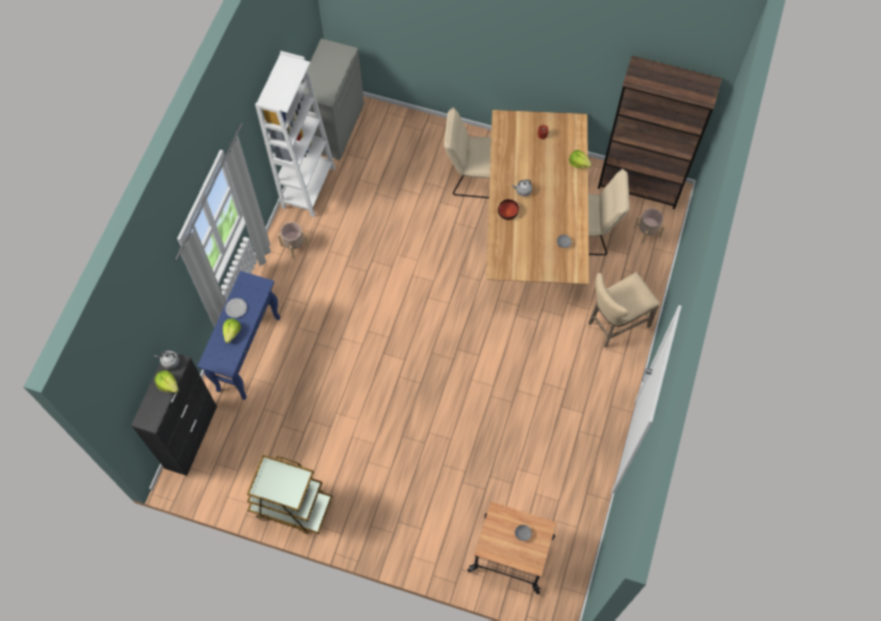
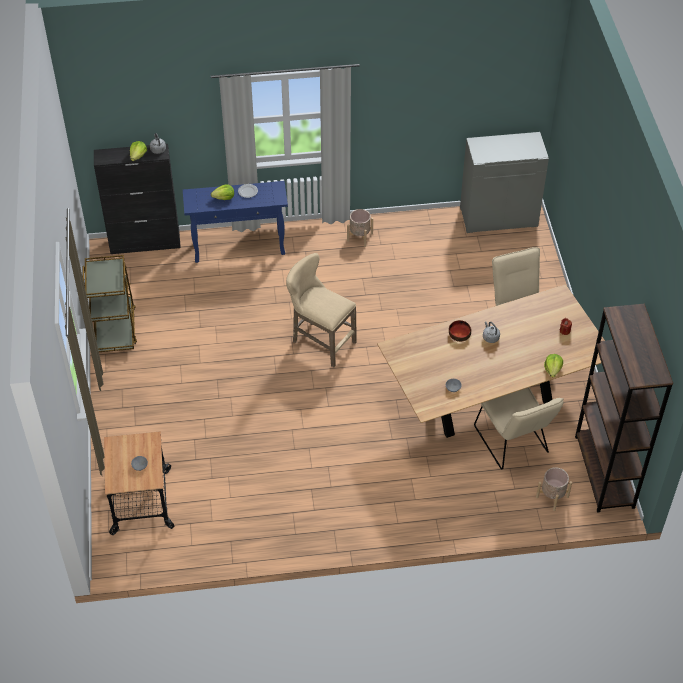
camera: 65 degrees right, 15 degrees down
white bookcase [255,51,335,217] -> none
beige stool [588,272,660,348] -> beige stool moved to [286,253,357,367]

